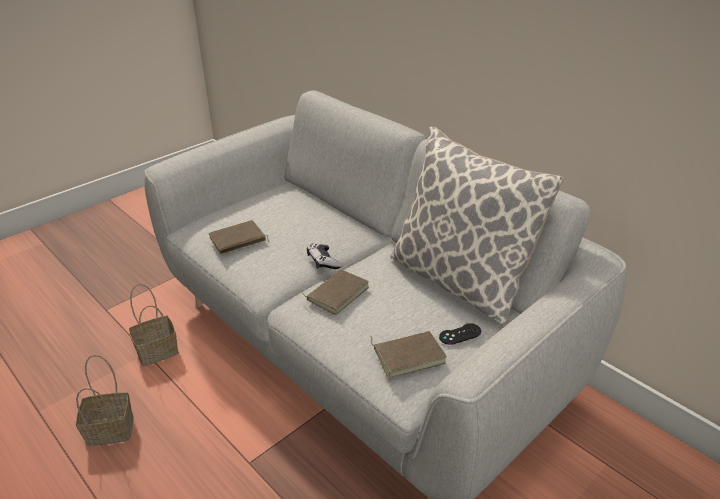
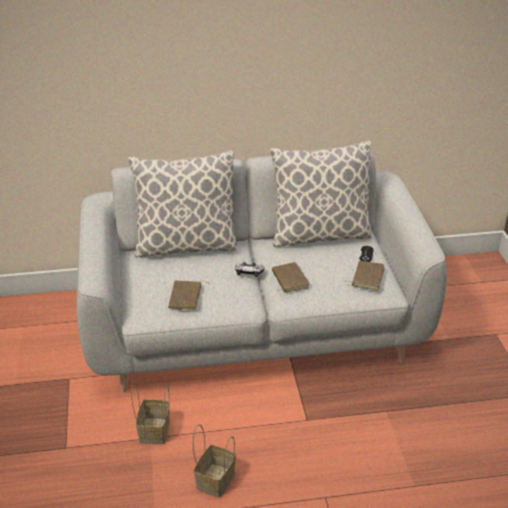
camera: 55 degrees left, 0 degrees up
none -> pillow [128,150,237,257]

